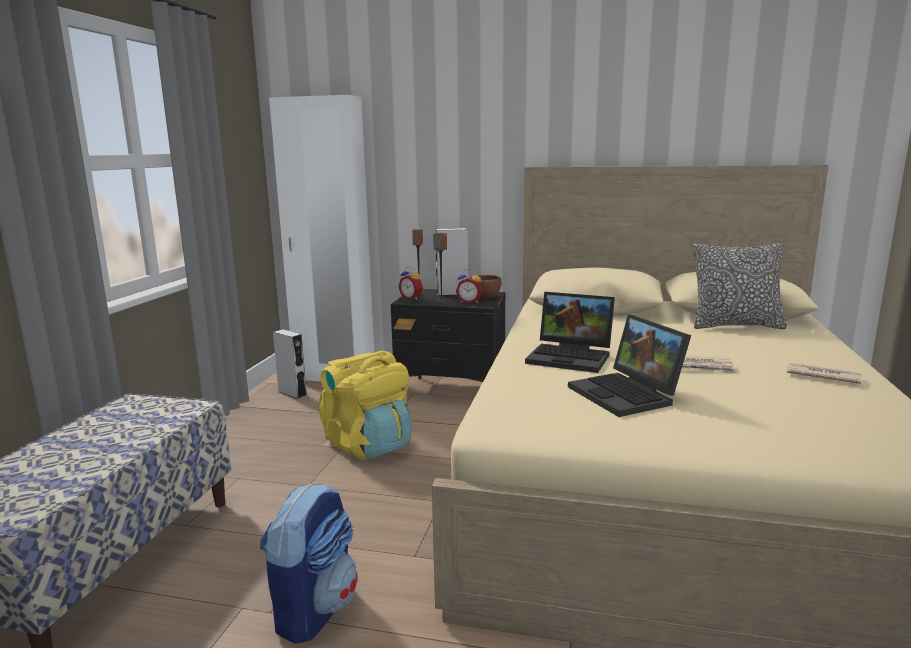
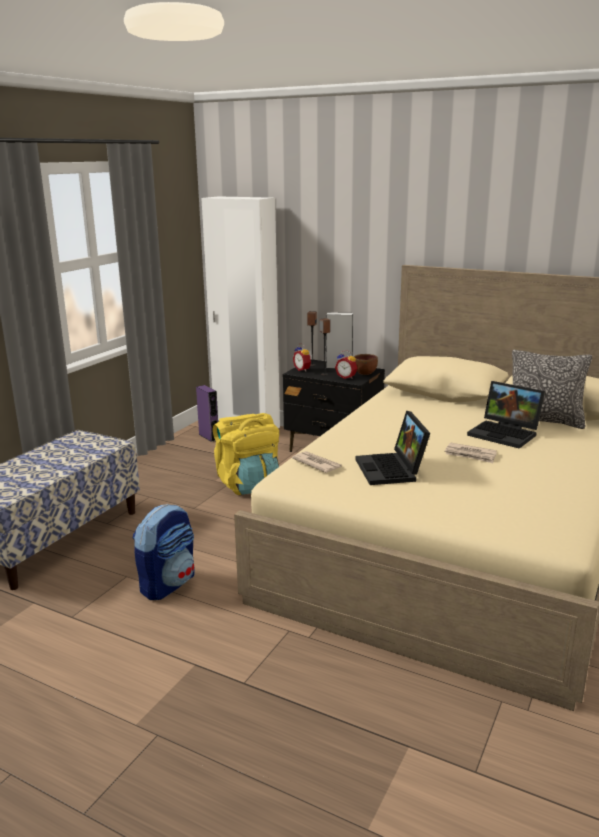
camera: 15 degrees right, 5 degrees up
grey speaker [273,329,307,399] -> purple speaker [196,385,218,442]
laptop [525,292,615,373] -> laptop moved to [467,381,545,449]
newspaper [786,363,862,384] -> newspaper moved to [292,451,342,473]

